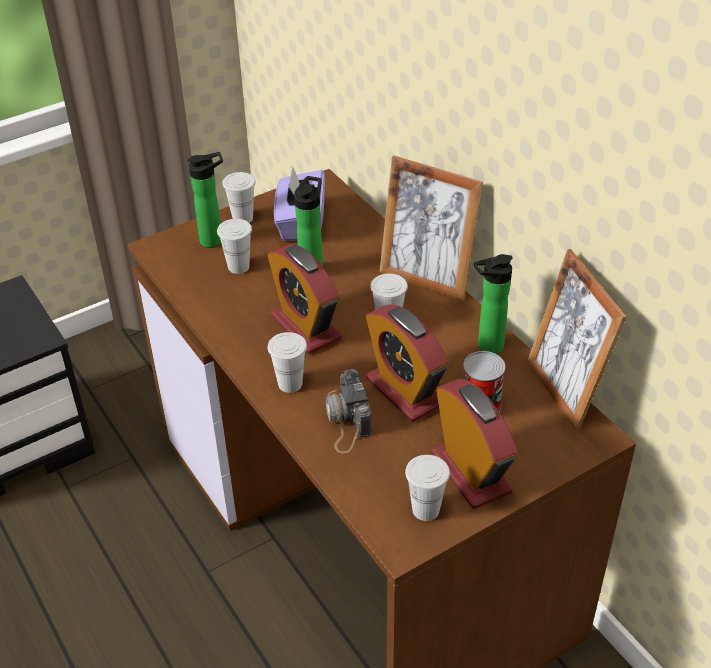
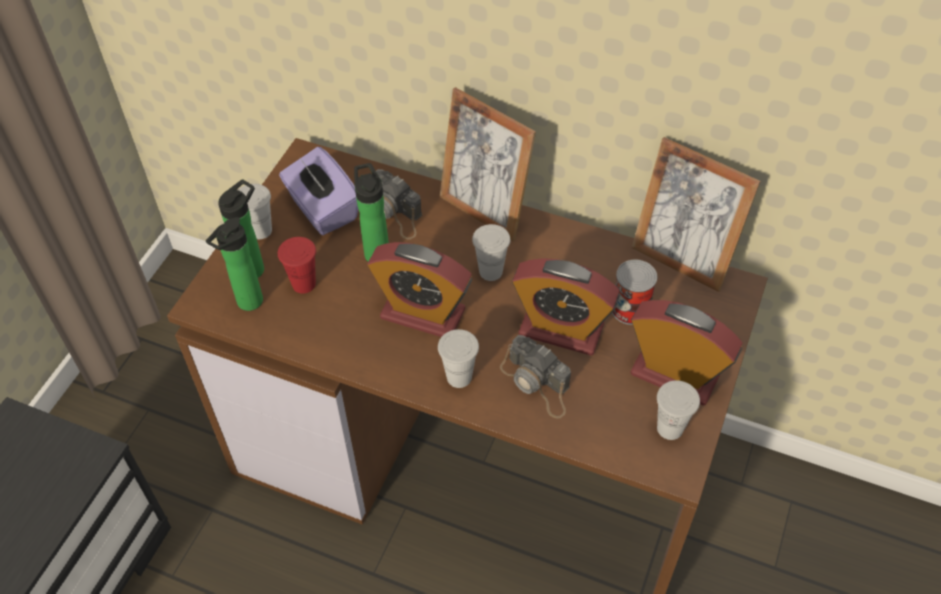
camera: 35 degrees left, 10 degrees up
white cup [217,219,252,274] -> red cup [278,237,316,294]
picture frame [379,155,483,301] -> picture frame turned 45 degrees clockwise [439,87,536,241]
bottle [473,254,513,354] -> bottle moved to [206,217,263,311]
none -> camera [376,169,422,239]

